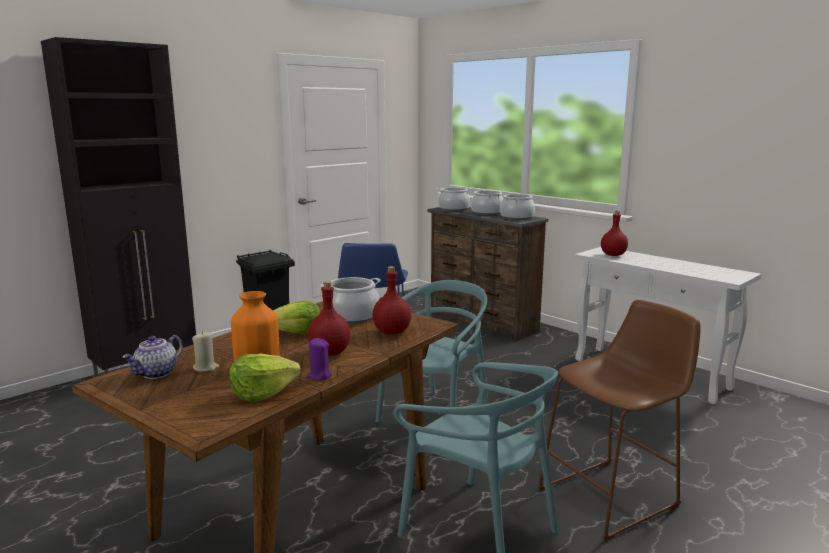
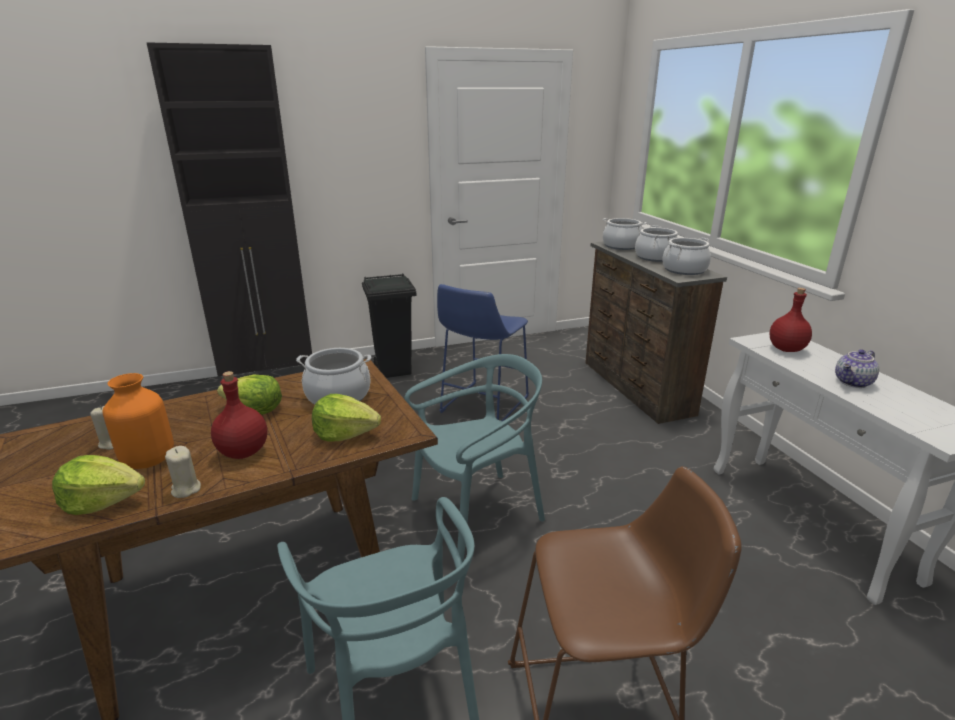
camera: 25 degrees right, 10 degrees up
teapot [122,335,183,379] -> teapot moved to [835,350,879,388]
purple candle [306,338,332,381] -> beige candle [165,446,201,498]
red bottle [373,266,411,335] -> lettuce [312,394,381,441]

